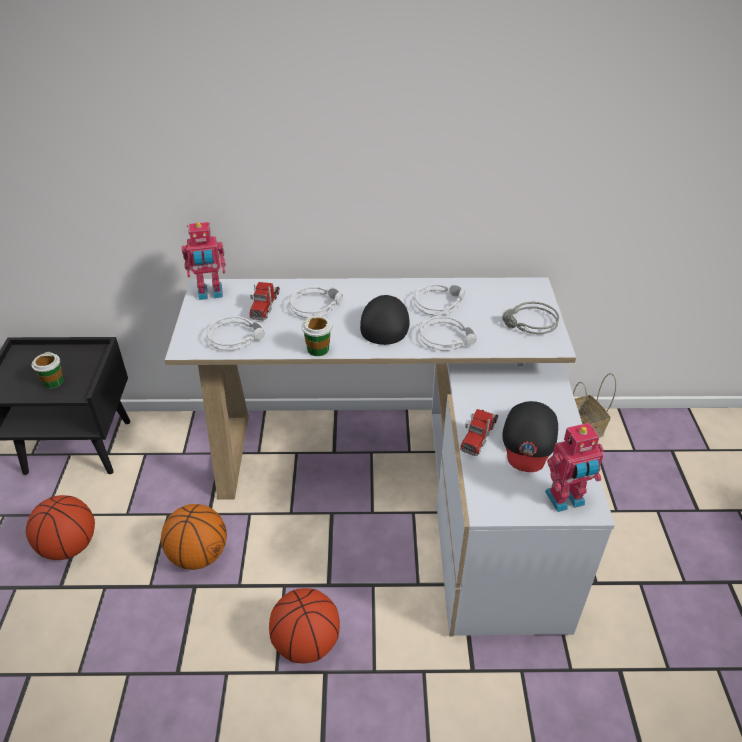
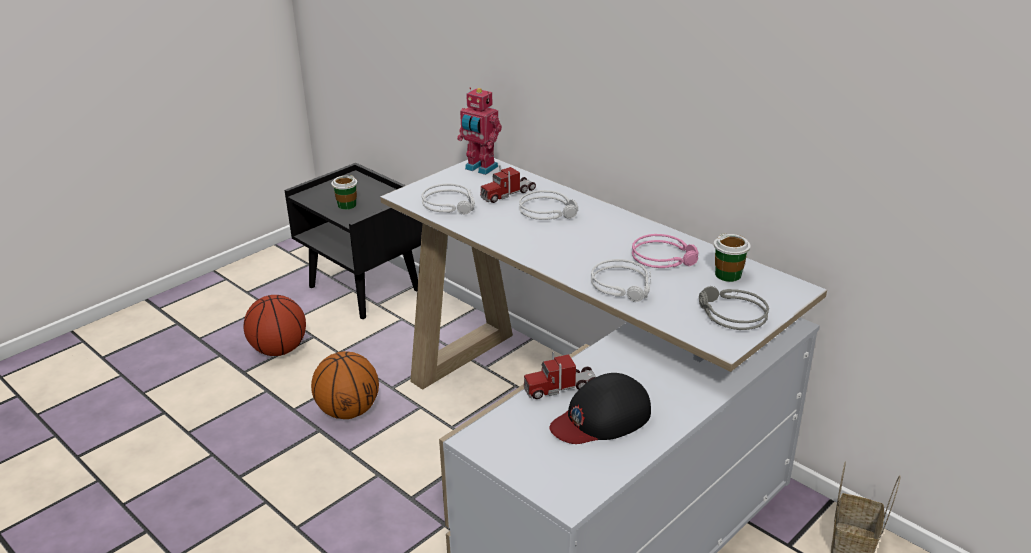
camera: 45 degrees right, 10 degrees down
basketball [269,588,340,663] -> none
cup [302,316,332,356] -> cup moved to [714,233,750,282]
black cap [360,295,410,345] -> none
grey headphones [414,284,465,316] -> pink headphones [632,234,698,268]
toy robot [545,423,604,512] -> none

